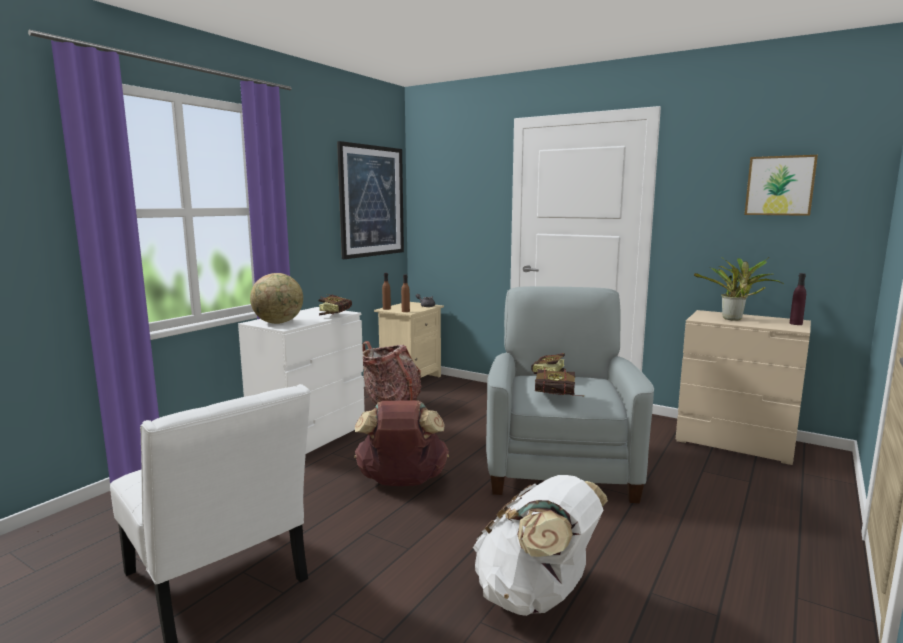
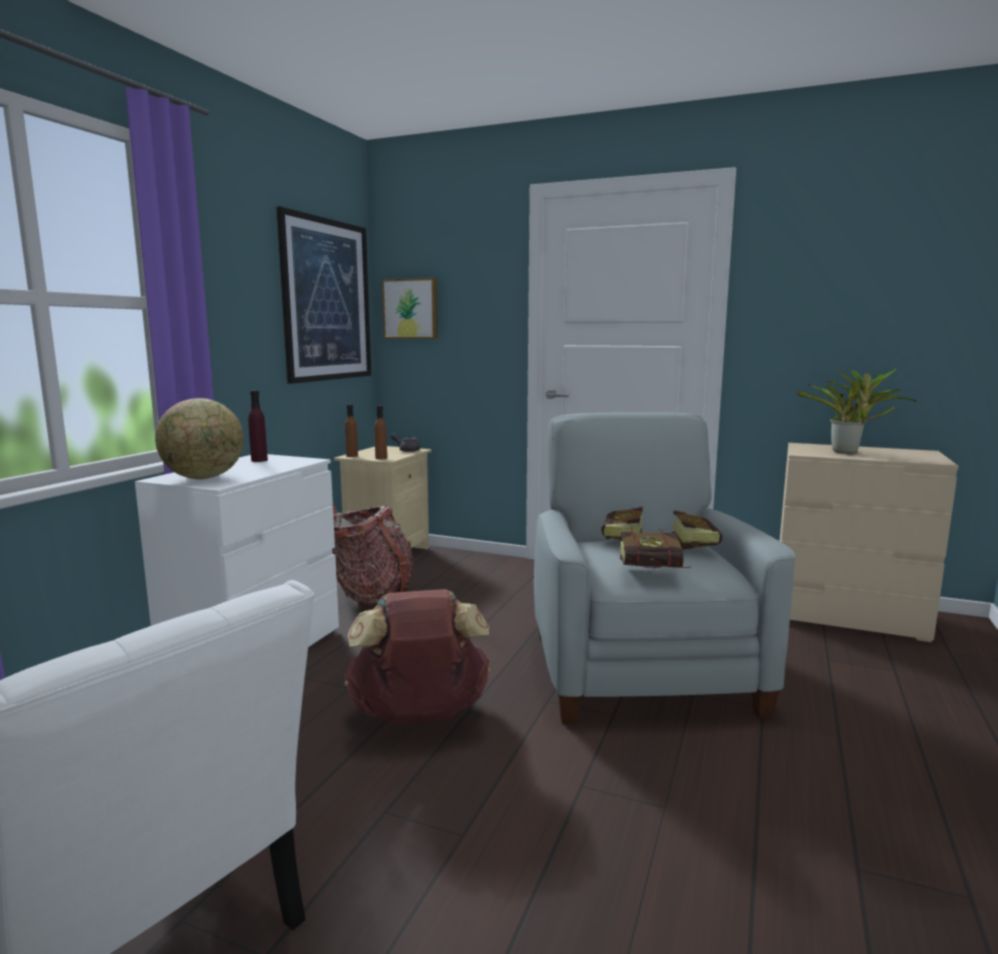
camera: 10 degrees left, 0 degrees up
book [319,294,352,316] -> book moved to [672,510,722,550]
white backpack [473,475,608,616] -> none
picture [745,155,818,216] -> picture moved to [382,278,438,339]
purple bottle [790,273,806,325] -> purple bottle moved to [248,390,268,462]

